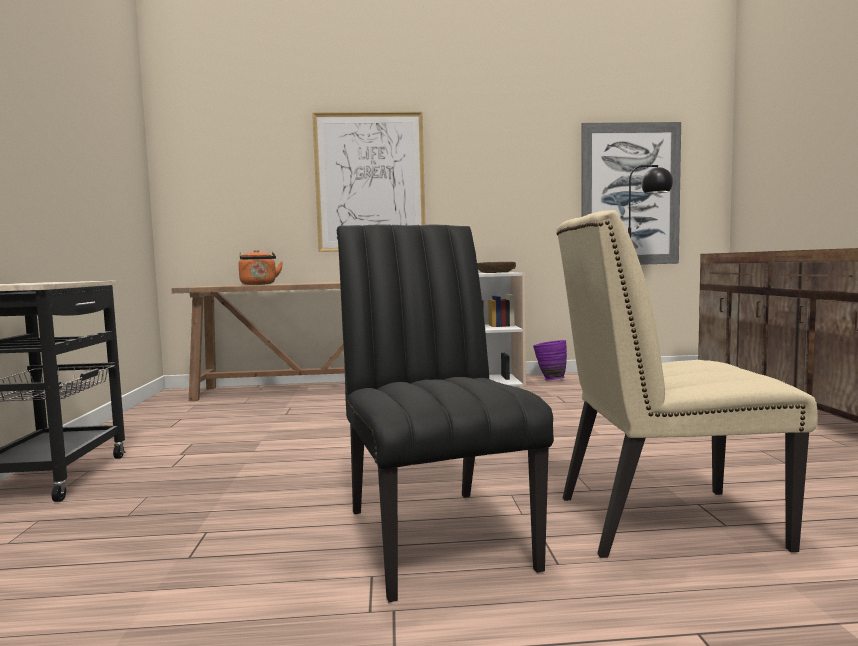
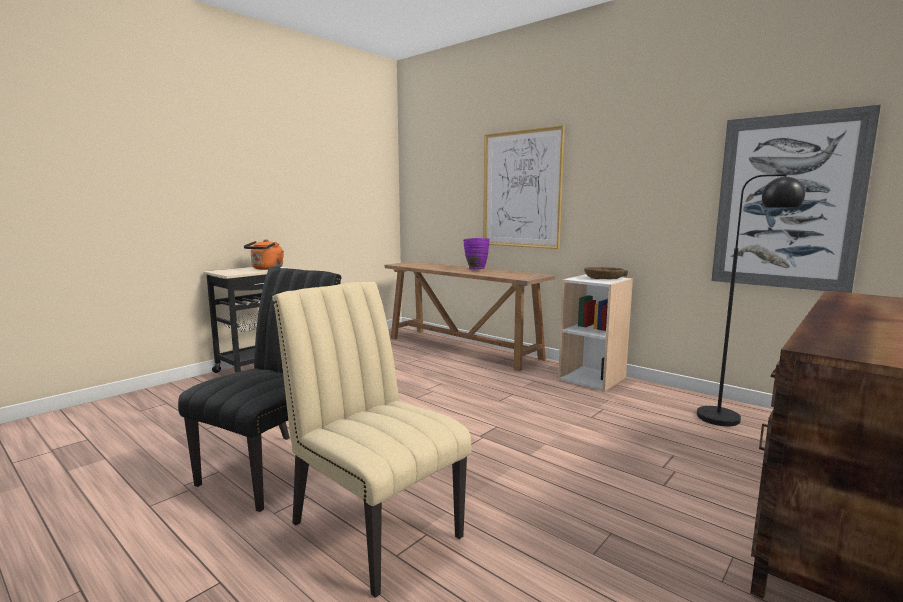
camera: 45 degrees right, 5 degrees up
orange kettle [239,250,283,285] -> orange kettle moved to [244,239,284,270]
purple vase [533,340,567,381] -> purple vase moved to [463,238,490,269]

